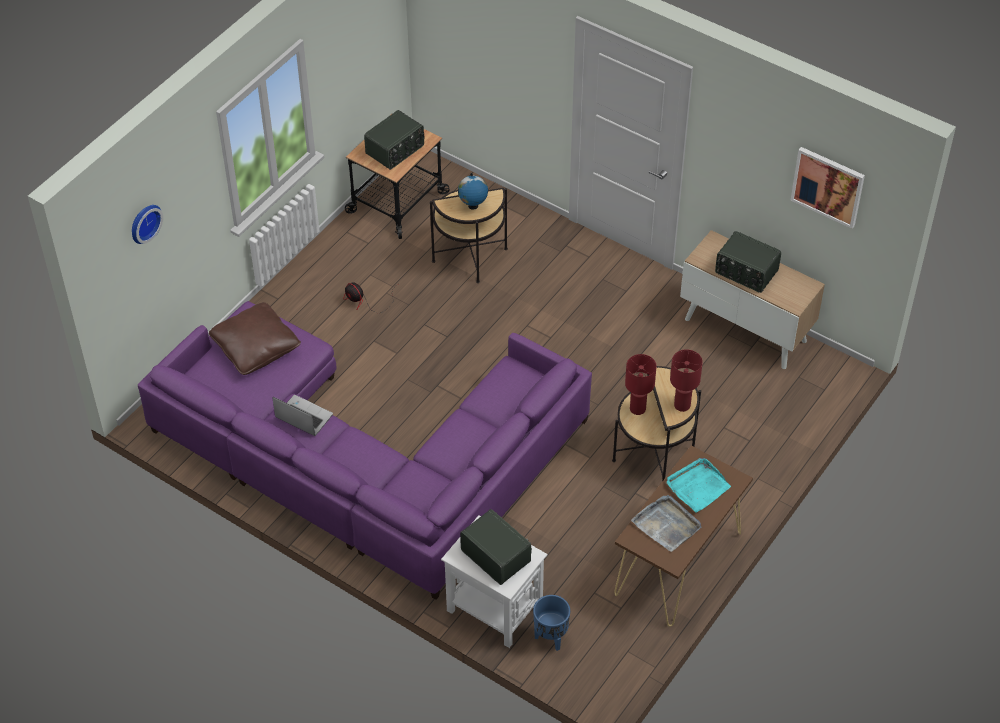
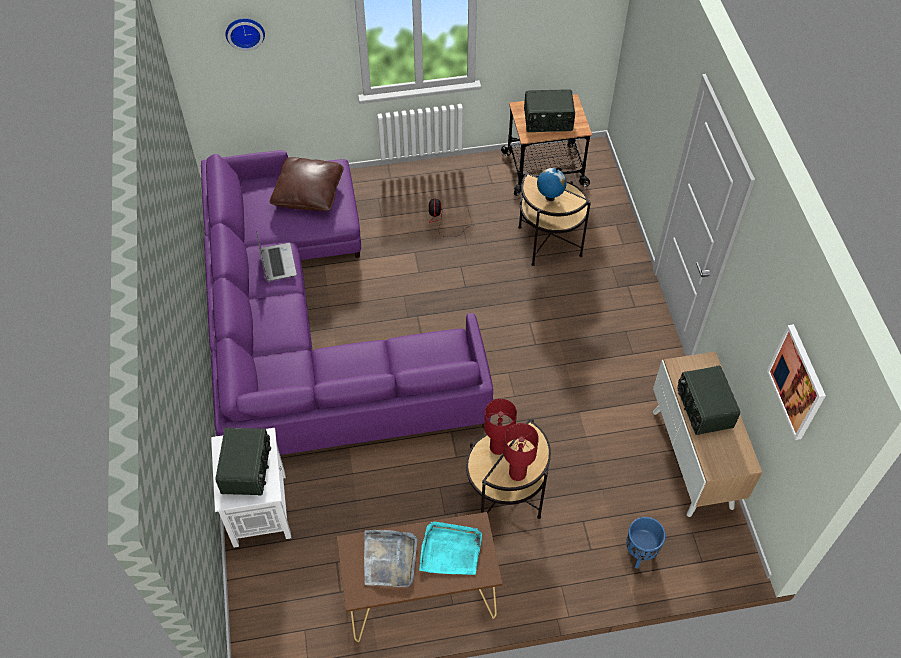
camera: 45 degrees right, 5 degrees up
blue planter [533,595,570,651] -> blue planter moved to [626,517,666,569]

